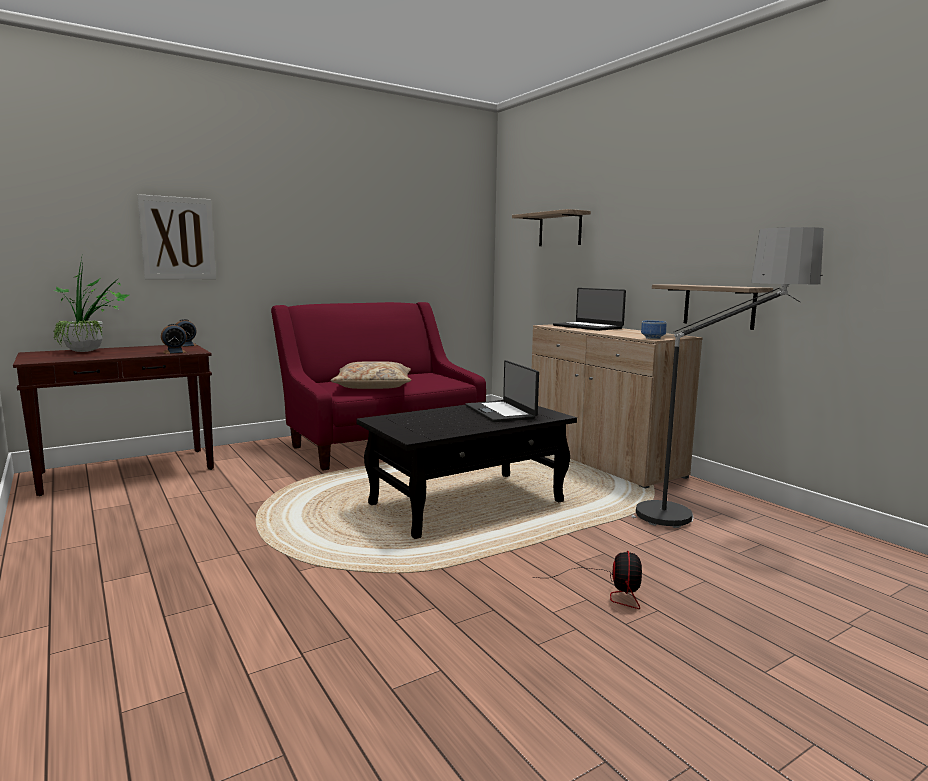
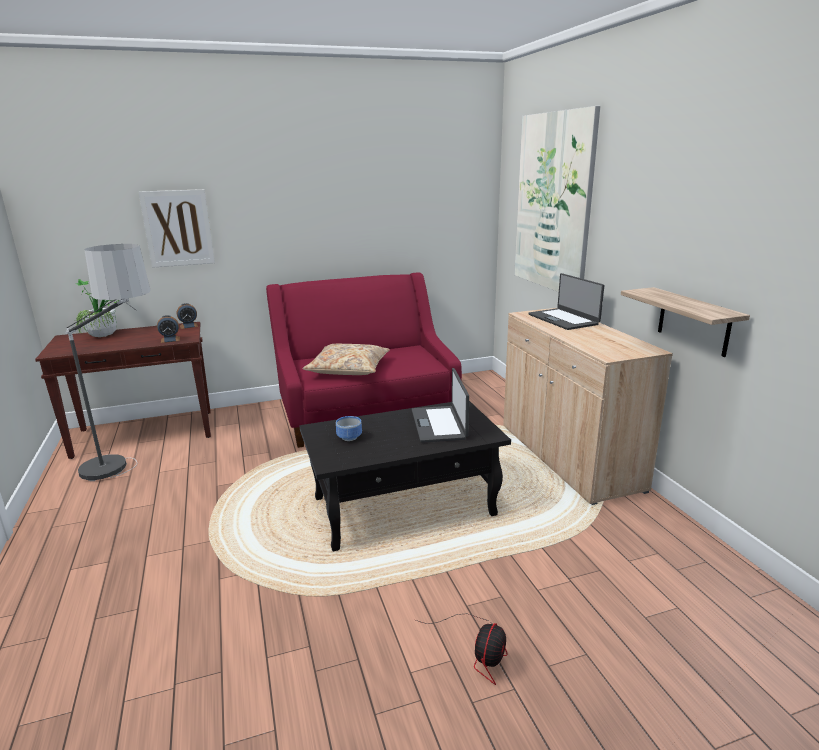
camera: 15 degrees right, 10 degrees up
shelf [512,209,591,246] -> picture [514,106,600,292]
floor lamp [631,227,824,528] -> floor lamp moved to [65,244,151,481]
bowl [641,321,667,339] -> bowl moved to [336,416,362,441]

